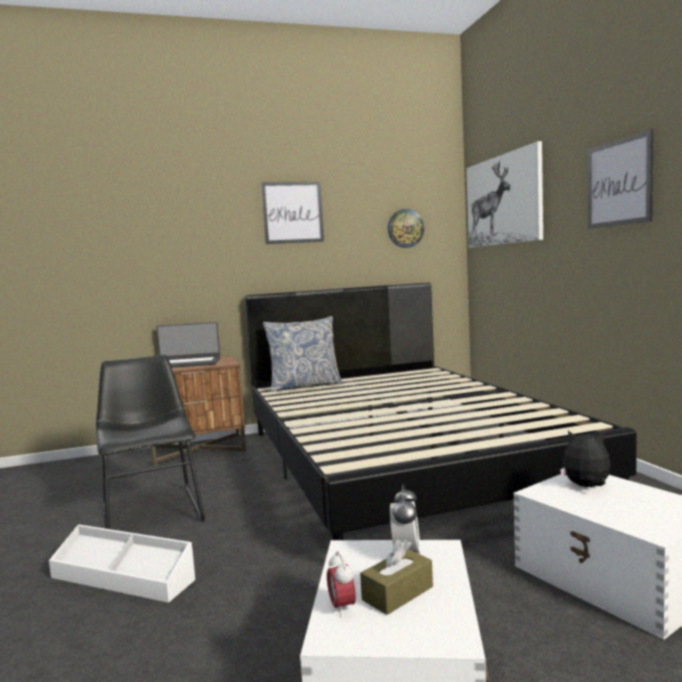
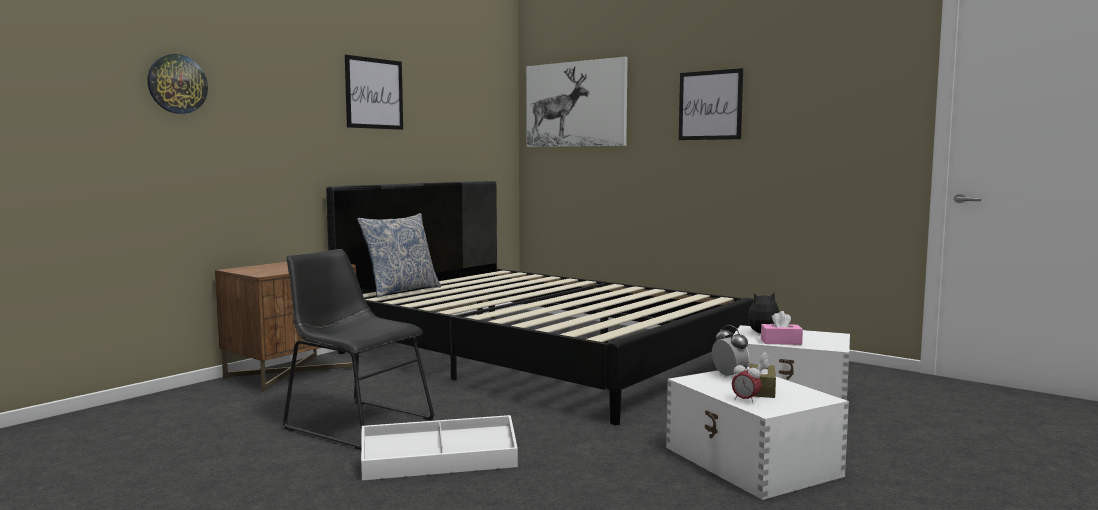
camera: 35 degrees left, 0 degrees up
laptop [156,322,220,368] -> none
wall clock [388,209,424,248] -> wall clock moved to [147,54,208,114]
none -> pink tissue box [761,311,803,345]

